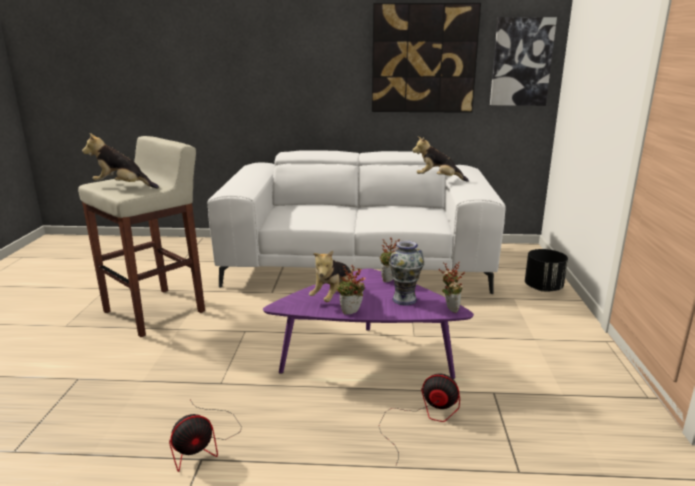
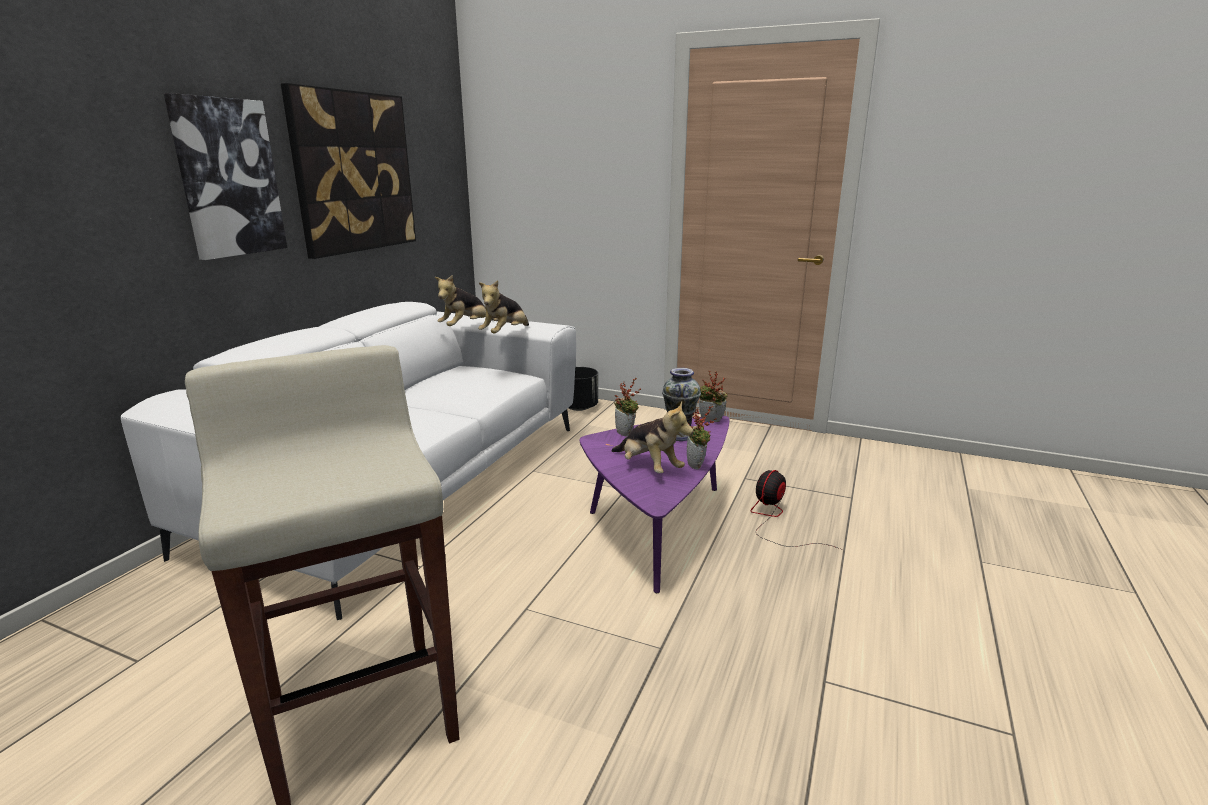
camera: 70 degrees left, 0 degrees up
plush toy [82,133,159,189] -> plush toy moved to [478,280,529,333]
fan [169,401,241,472] -> none
picture [490,17,557,106] -> picture moved to [164,93,287,260]

